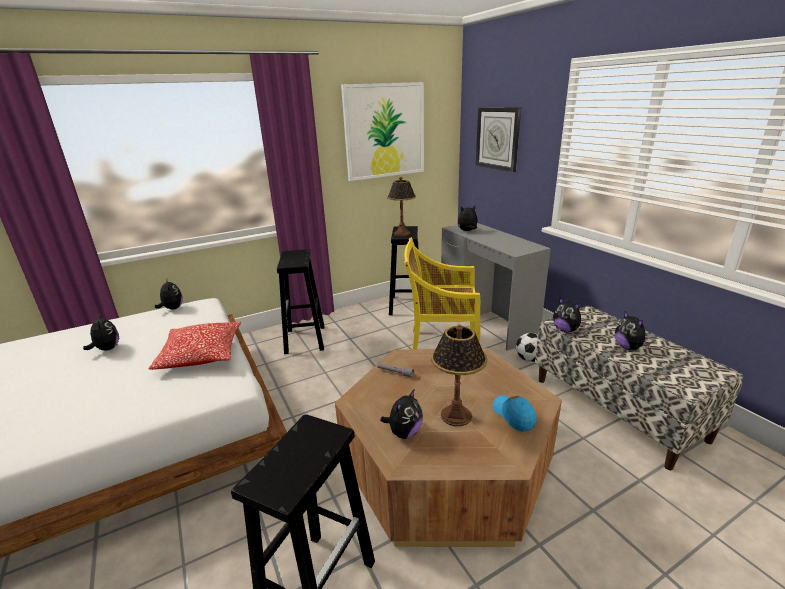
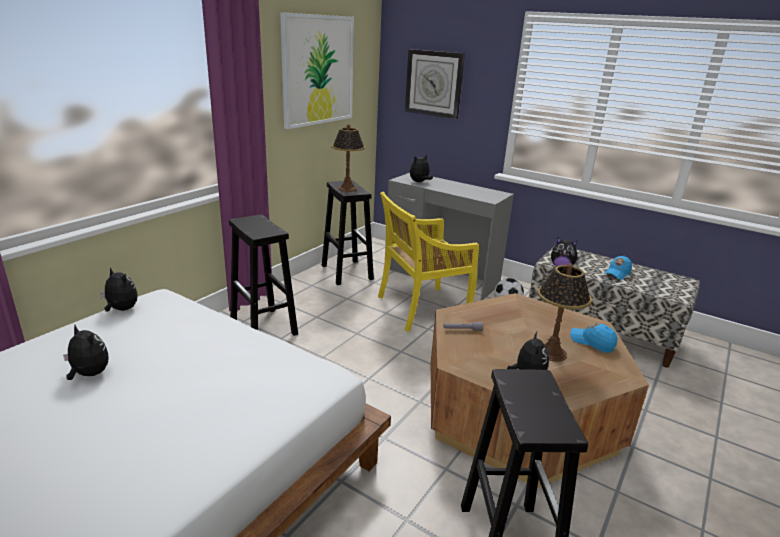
camera: 30 degrees left, 0 degrees up
pillow [149,322,241,370] -> none
plush toy [615,311,650,350] -> blue cap [603,256,632,280]

